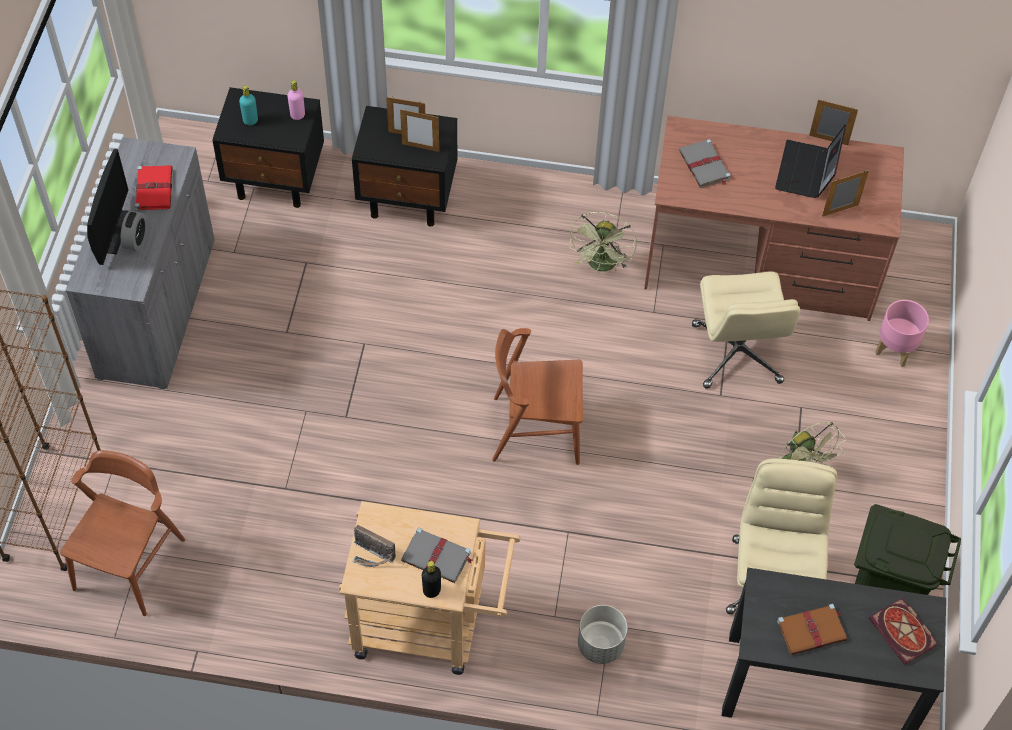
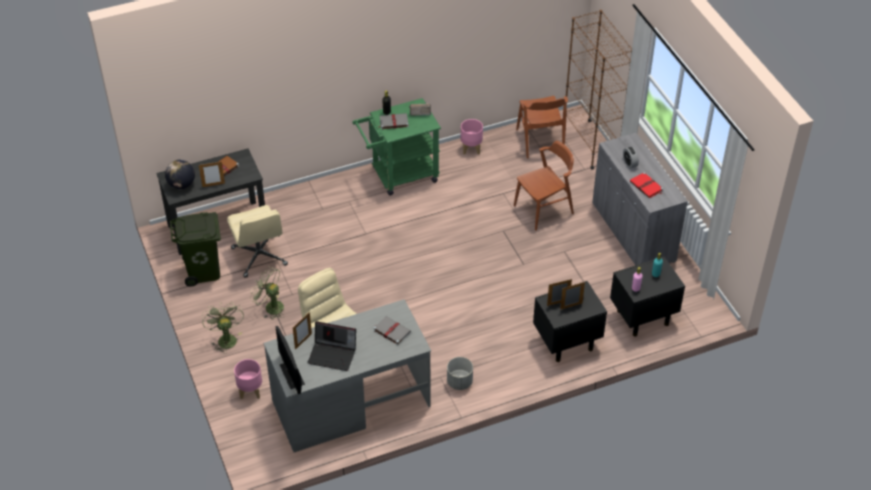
camera: 150 degrees right, 10 degrees down
monitor [87,149,128,265] -> monitor moved to [275,326,305,394]
beige cart [339,501,520,675] -> green cart [352,98,441,195]
brown chair [492,328,583,465] -> brown chair moved to [514,141,574,231]
green fan [568,212,637,271] -> green fan moved to [202,301,244,354]
grey planter [578,605,627,664] -> grey planter moved to [447,357,473,390]
brown desk [644,116,904,321] -> grey desk [264,299,431,452]
laptop [775,124,846,198] -> laptop turned 120 degrees clockwise [307,321,356,371]
picture frame [809,99,858,145] -> picture frame moved to [199,161,225,187]
book [869,598,938,665] -> globe [165,160,195,189]
none -> pink planter [461,119,483,155]

